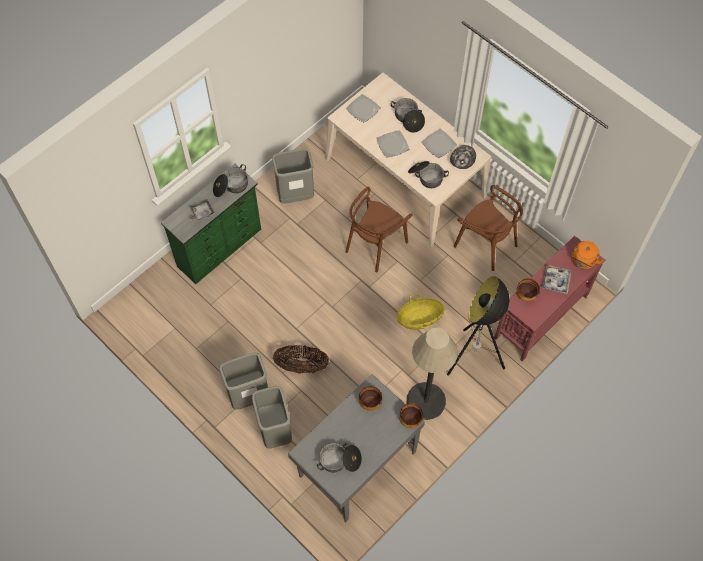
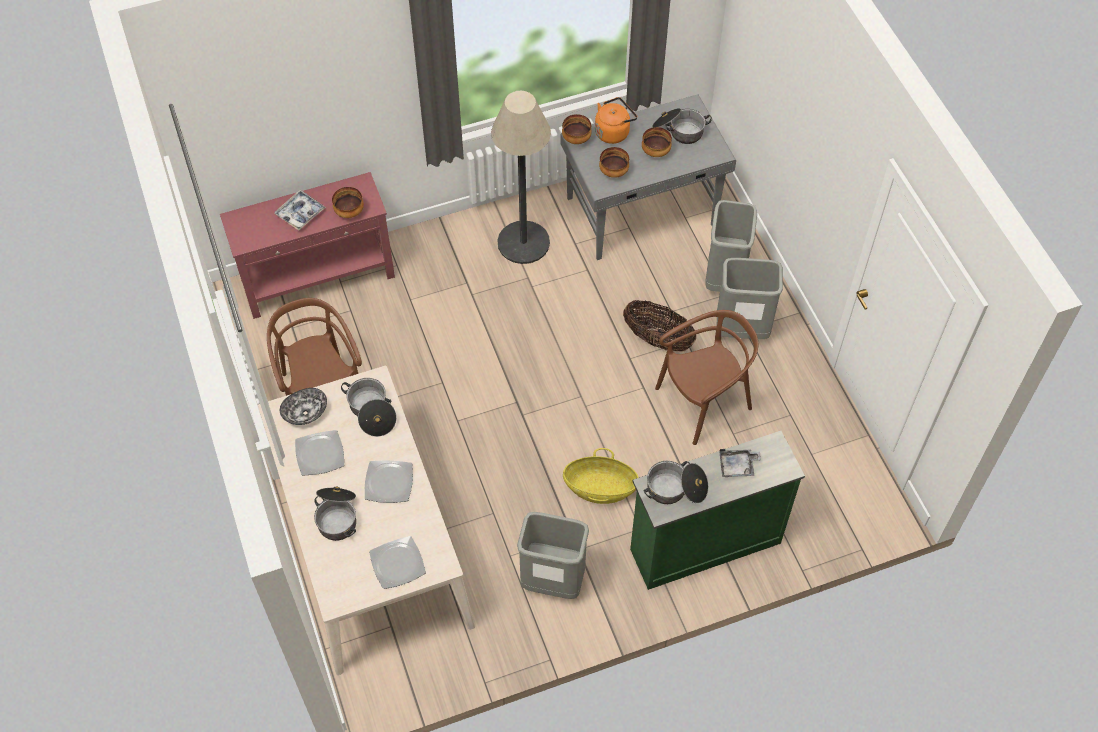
camera: 155 degrees left, 5 degrees down
brown chair [345,187,413,273] -> brown chair moved to [655,310,758,445]
basket [397,293,445,330] -> basket moved to [563,448,639,504]
floor lamp [447,276,509,376] -> none
orange kettle [571,241,604,269] -> orange kettle moved to [595,97,637,144]
none -> bowl [642,127,672,157]

